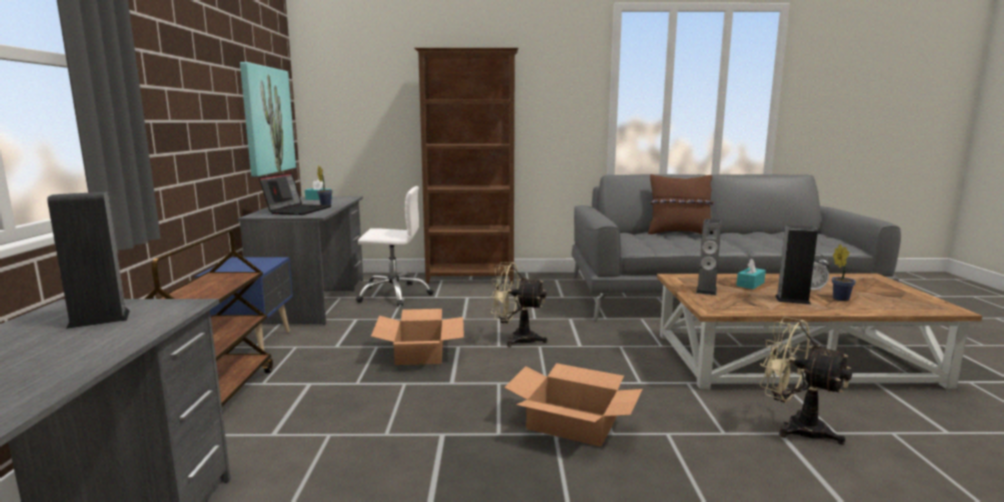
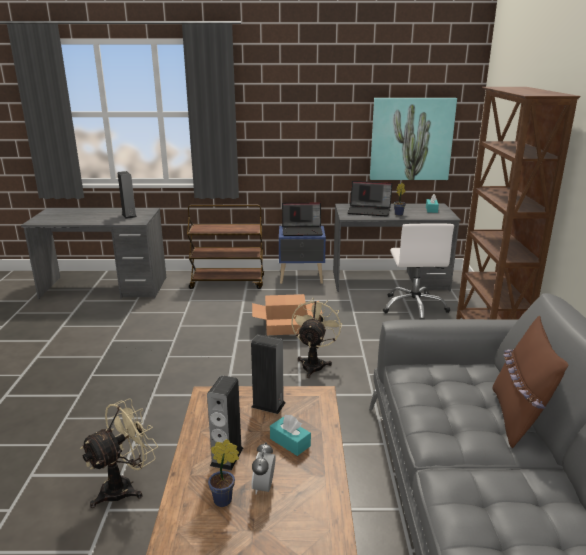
camera: 90 degrees right, 10 degrees up
cardboard box [504,363,643,447] -> none
none -> laptop [282,203,323,236]

